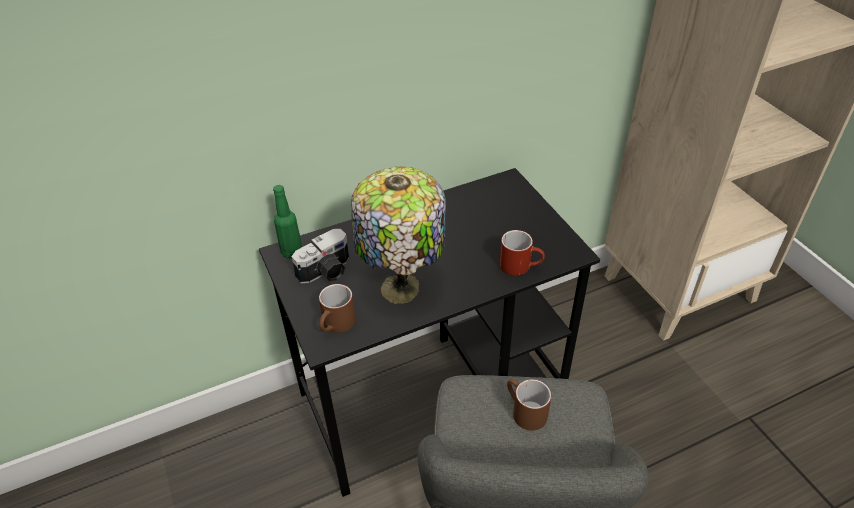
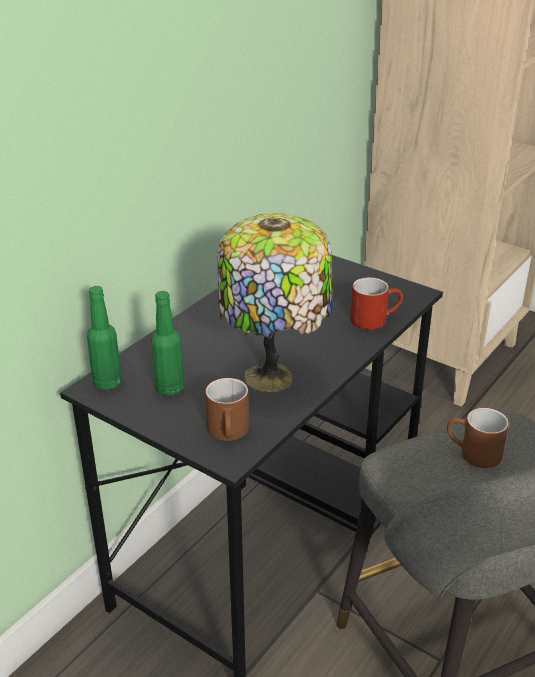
camera: 30 degrees left, 10 degrees down
camera [292,229,349,283] -> green bottle [151,291,184,396]

